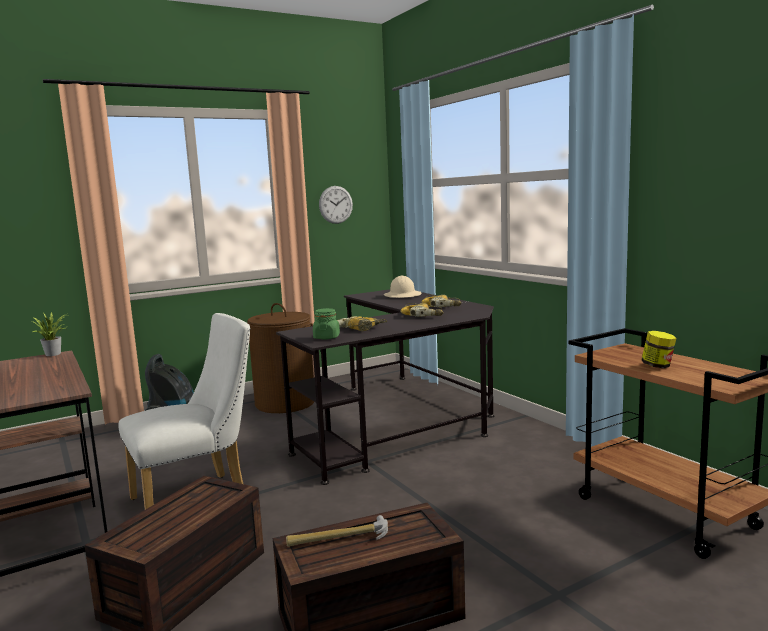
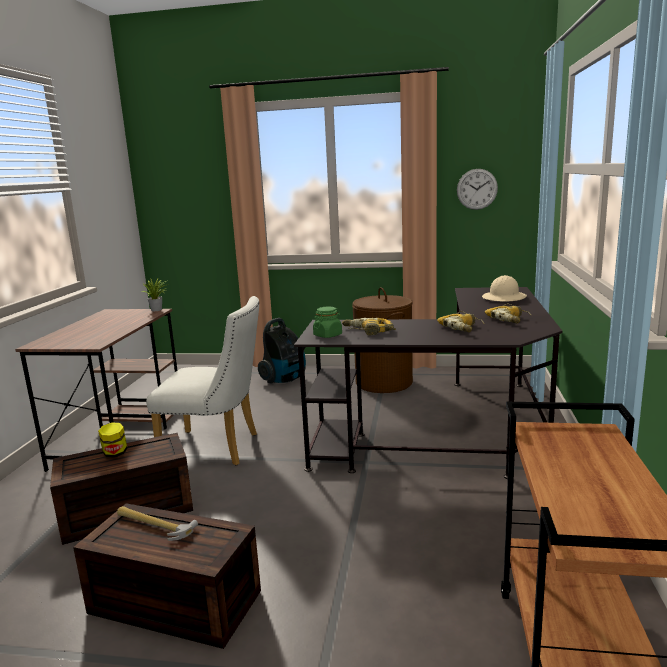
camera: 40 degrees right, 5 degrees up
jar [641,331,676,368] -> jar moved to [98,422,127,458]

